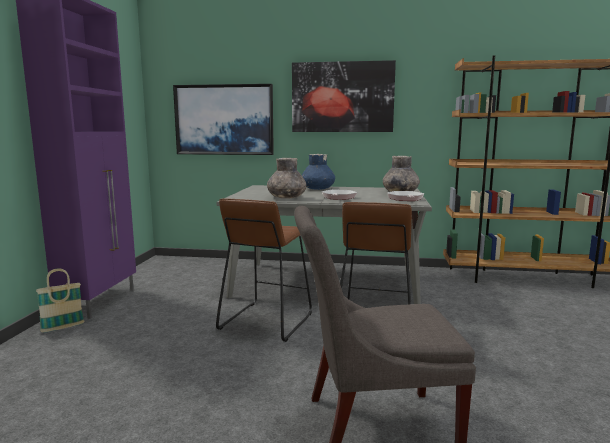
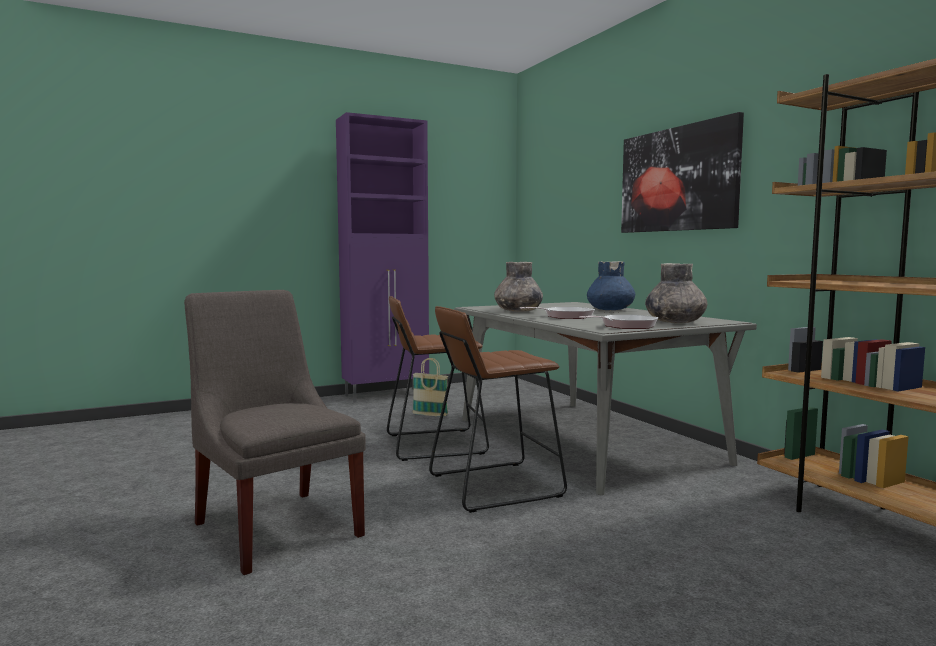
camera: 55 degrees right, 5 degrees down
basket [36,268,84,333] -> basket moved to [412,358,448,416]
picture [173,84,274,155] -> none

